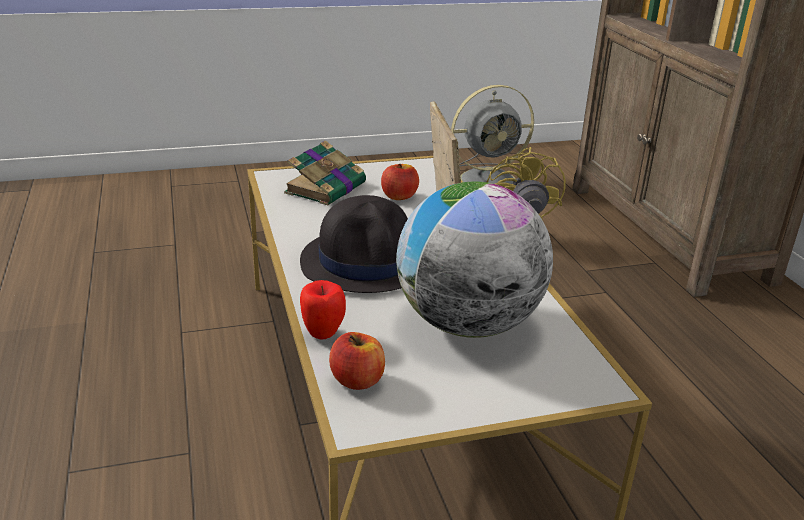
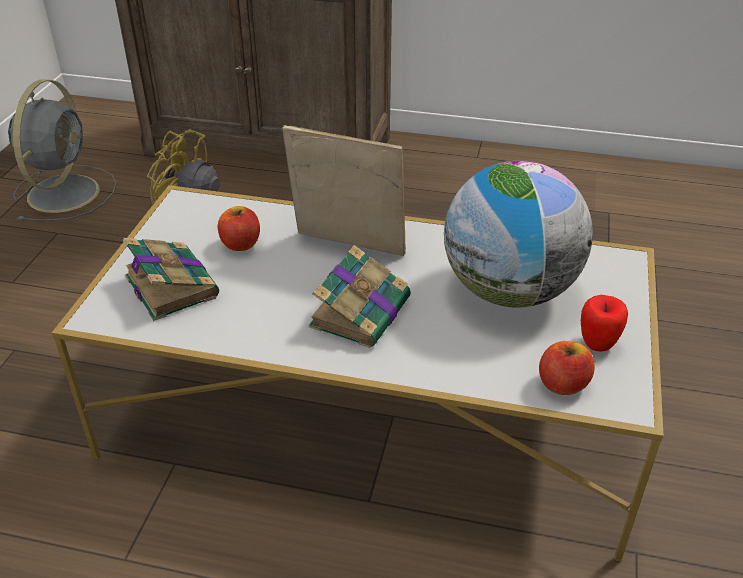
camera: 60 degrees left, 10 degrees up
black hat [300,195,408,293] -> book [309,245,411,348]
apple [300,280,346,340] -> apple moved to [581,295,628,351]

